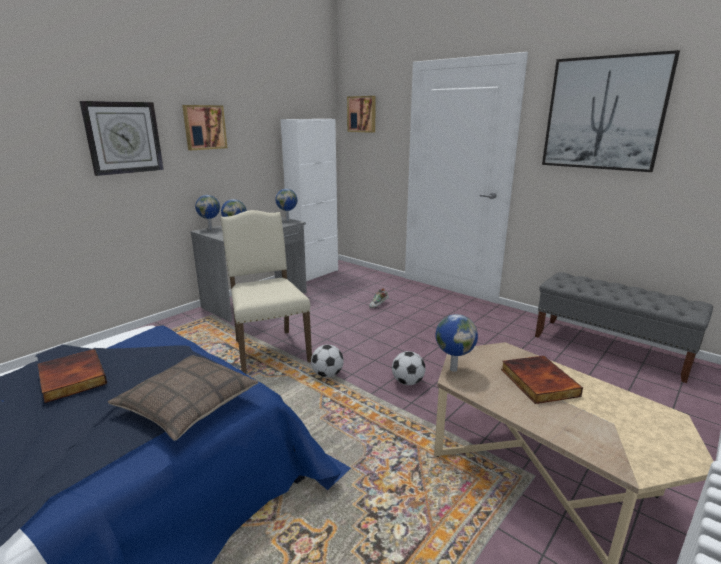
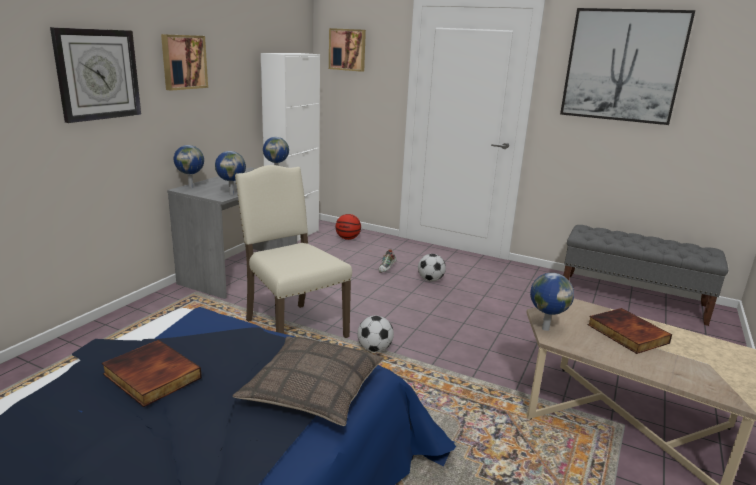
camera: 15 degrees left, 0 degrees up
football [392,351,425,385] -> football moved to [418,254,446,282]
none -> basketball [335,214,361,240]

